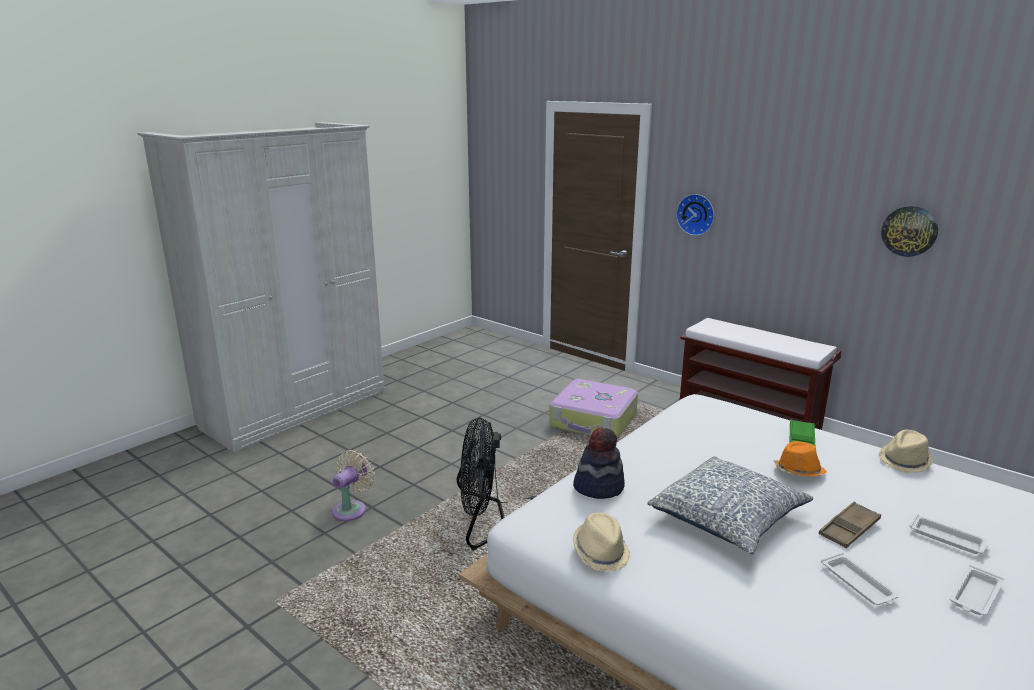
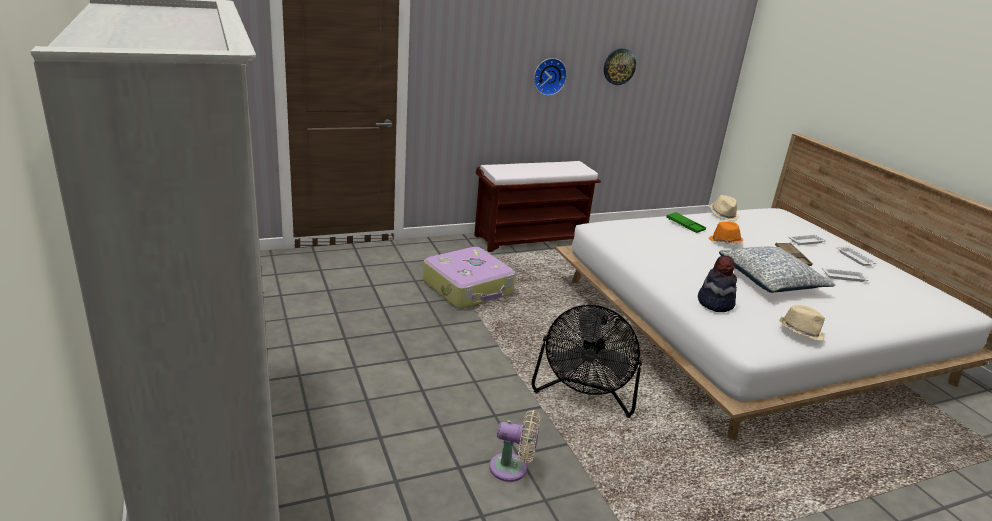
camera: 65 degrees left, 5 degrees up
beige fan [332,450,375,521] -> beige fan turned 135 degrees clockwise [489,410,540,482]
wall clock [676,194,714,236] -> wall clock moved to [534,58,567,96]

